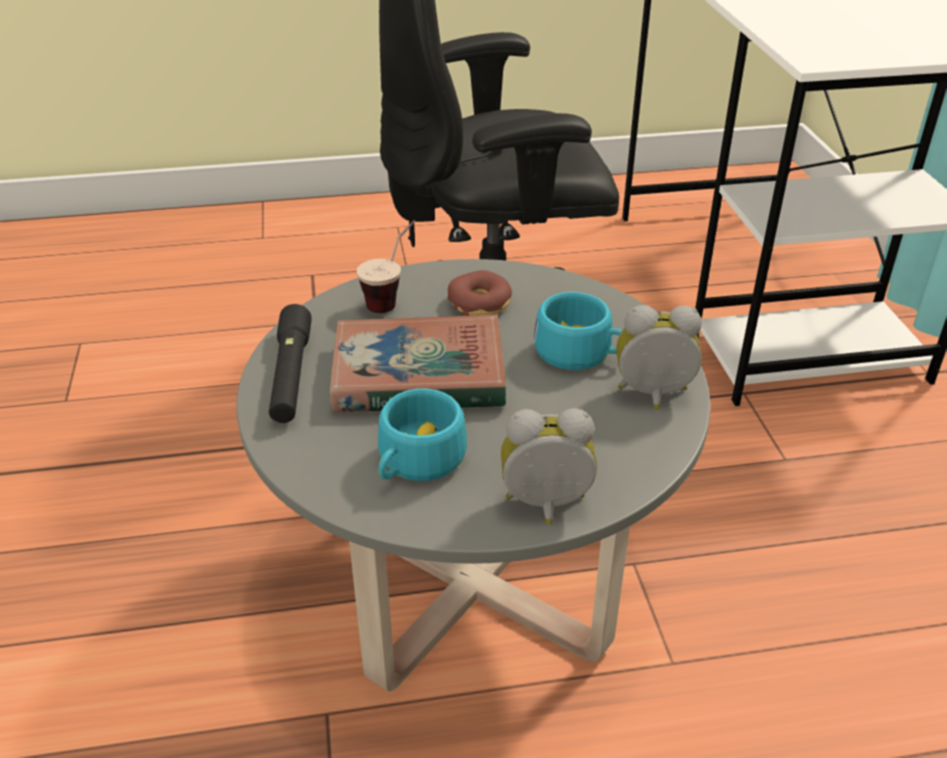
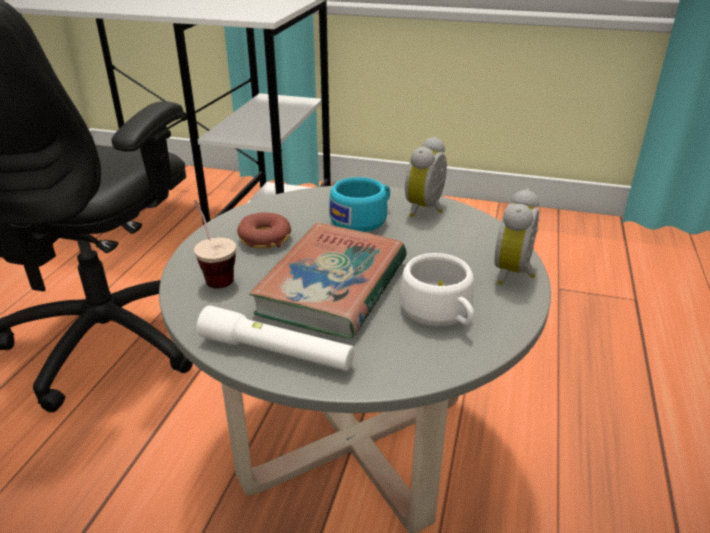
camera: 65 degrees left, 5 degrees down
black flashlight [269,304,312,423] -> white flashlight [197,306,354,371]
turquoise cup [378,388,467,481] -> white cup [400,253,474,326]

